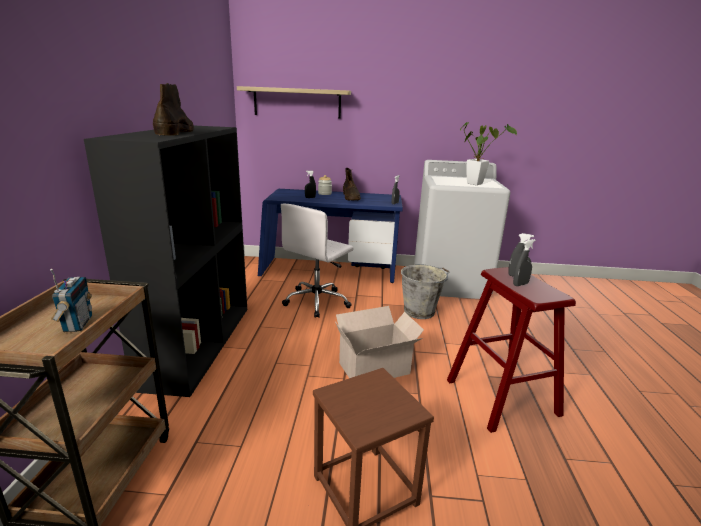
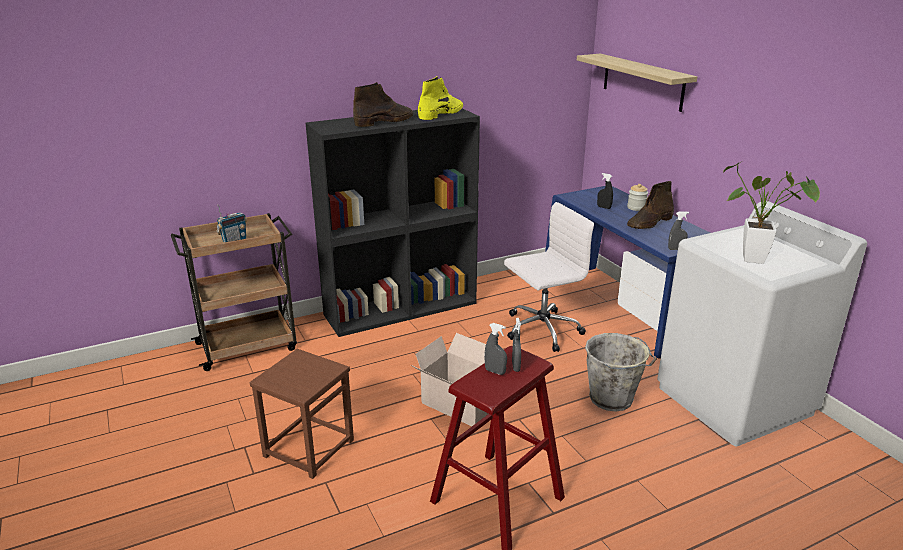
camera: 60 degrees right, 5 degrees up
white office chair [281,204,354,318] -> white office chair turned 150 degrees clockwise [504,202,594,352]
none -> yellow boot [418,76,463,120]

